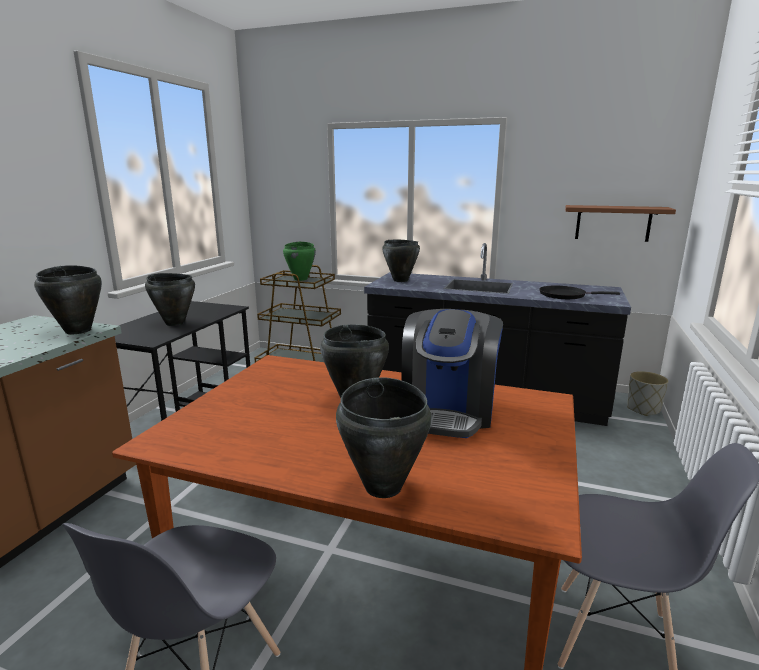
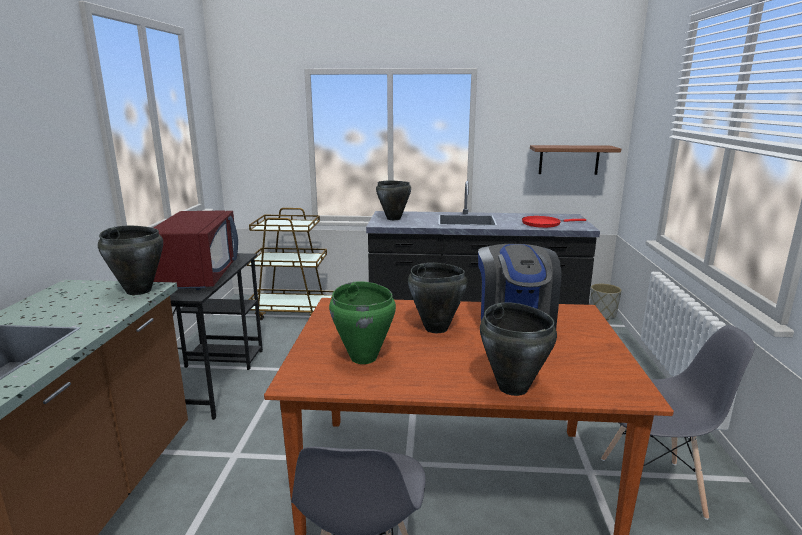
camera: 15 degrees left, 0 degrees up
black cooking pot [145,273,195,326] -> red microwave [153,211,238,290]
green cooking pot [283,242,316,281] -> green cooking pot moved to [329,281,396,364]
black frying pan [539,286,620,299] -> red frying pan [522,216,586,228]

